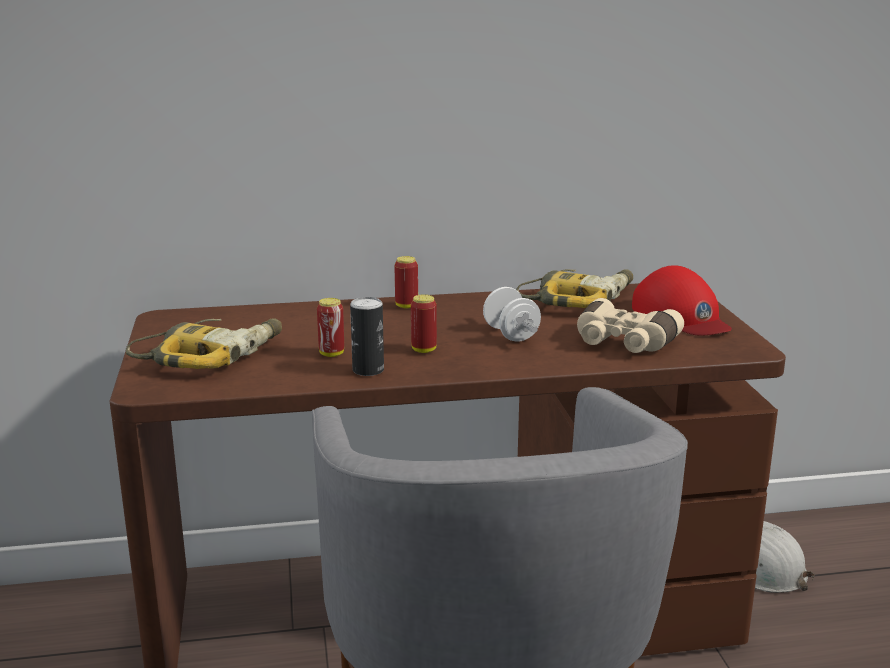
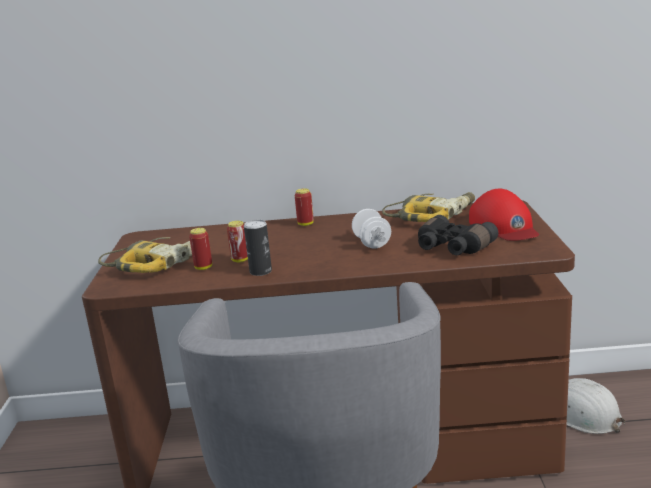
camera: 10 degrees right, 0 degrees up
can [411,294,437,353] -> can moved to [189,228,212,270]
beige binoculars [577,298,684,353] -> black binoculars [418,215,498,255]

